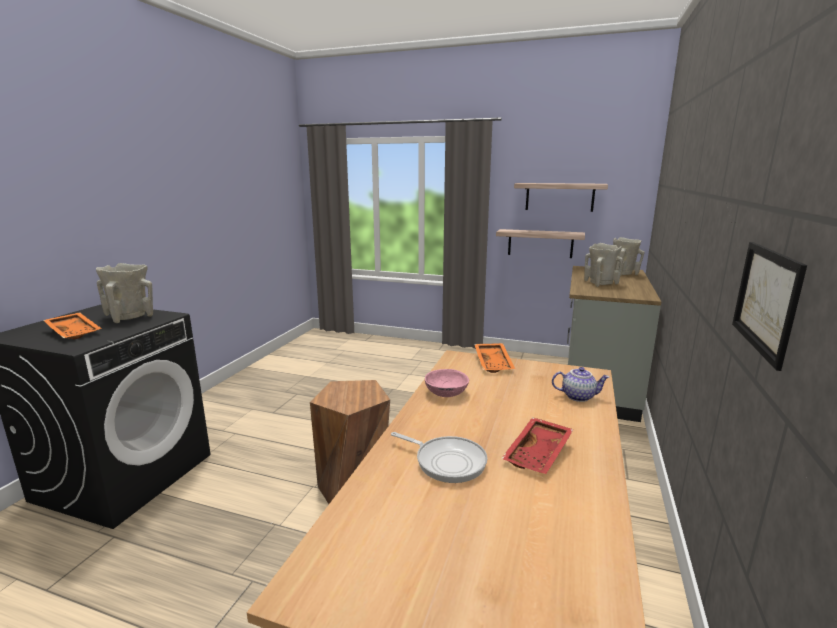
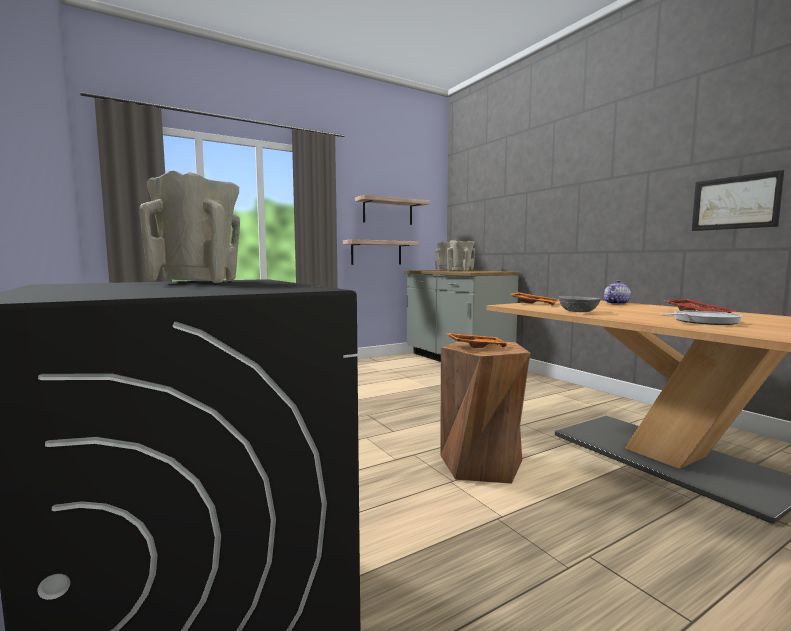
camera: 50 degrees left, 10 degrees down
orange tray [43,312,102,339] -> orange tray moved to [444,332,510,348]
pink bowl [425,369,469,397] -> grey bowl [559,296,600,312]

